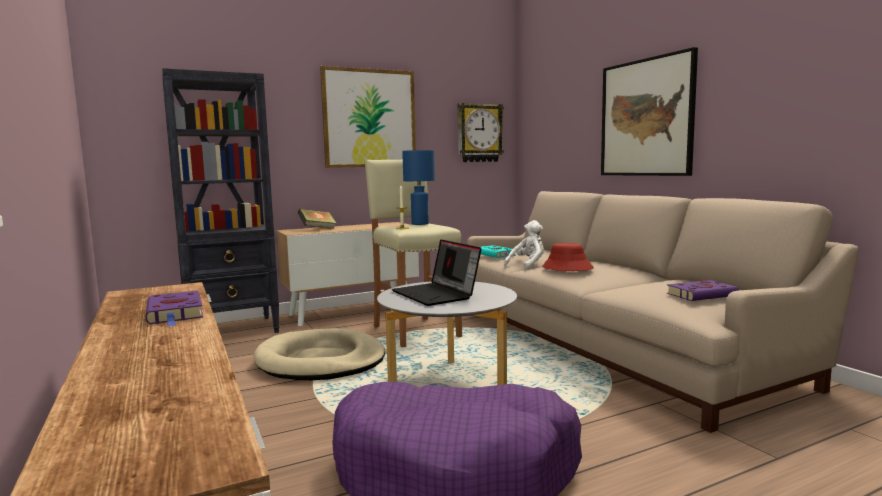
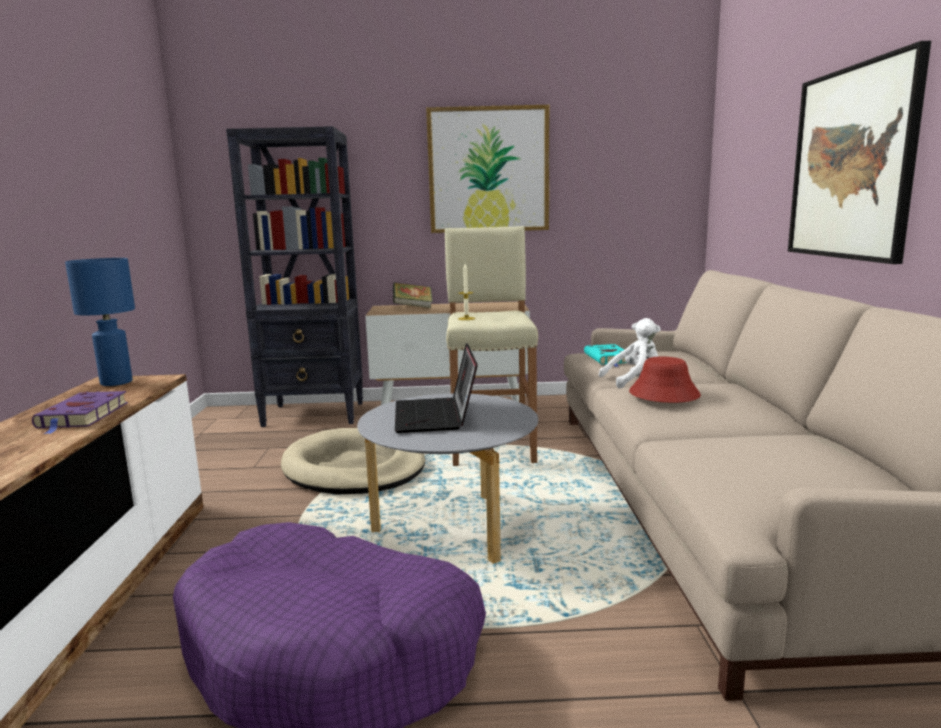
camera: 25 degrees right, 5 degrees up
blue table lamp [402,150,435,225] -> blue table lamp moved to [65,258,135,386]
wall clock [458,103,504,162] -> none
purple book [667,280,739,301] -> none

